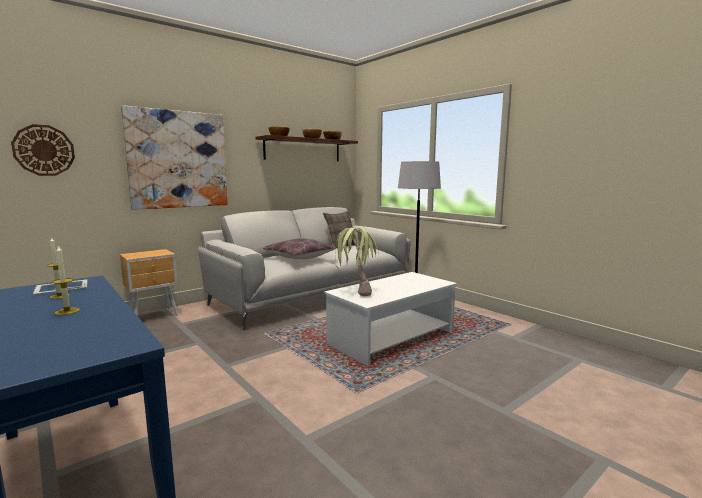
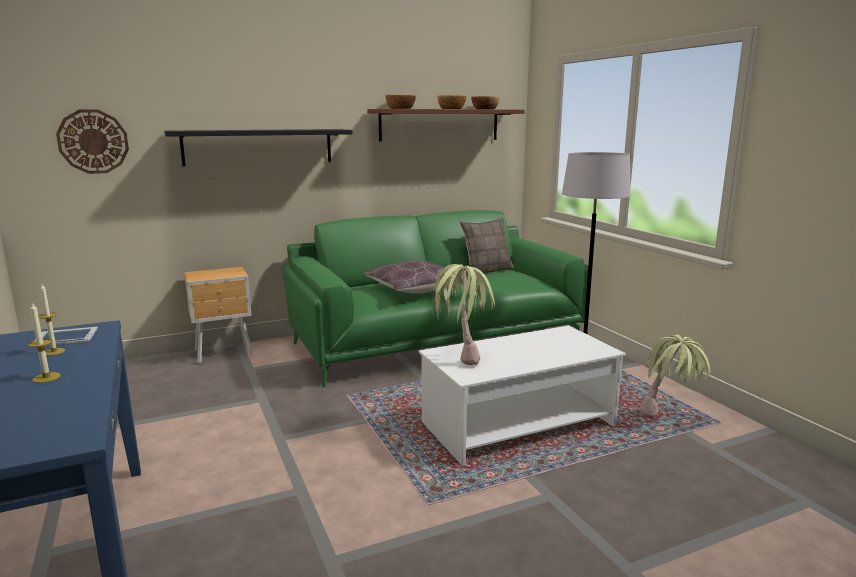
camera: 15 degrees right, 5 degrees up
picture [121,105,228,210] -> black shelf [164,129,352,167]
grey sofa [198,207,411,330] -> green sofa [283,210,588,387]
none -> potted plant [639,335,710,417]

